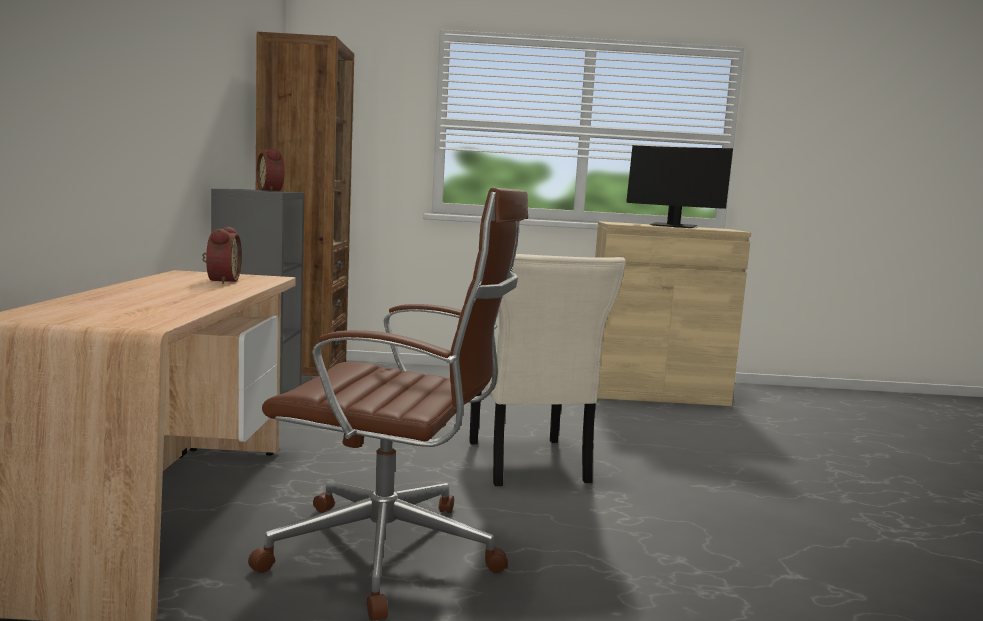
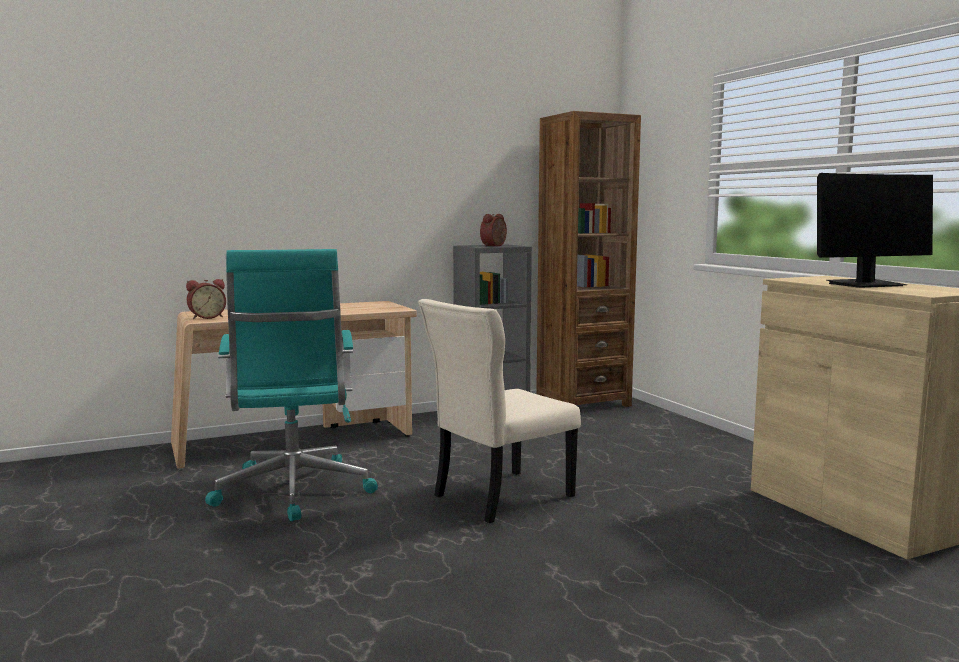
camera: 65 degrees right, 0 degrees up
alarm clock [202,227,242,284] -> alarm clock moved to [186,279,226,319]
brown office chair [248,188,528,621] -> turquoise office chair [205,249,378,521]
monitor [626,145,733,228] -> monitor turned 105 degrees counterclockwise [817,173,933,288]

